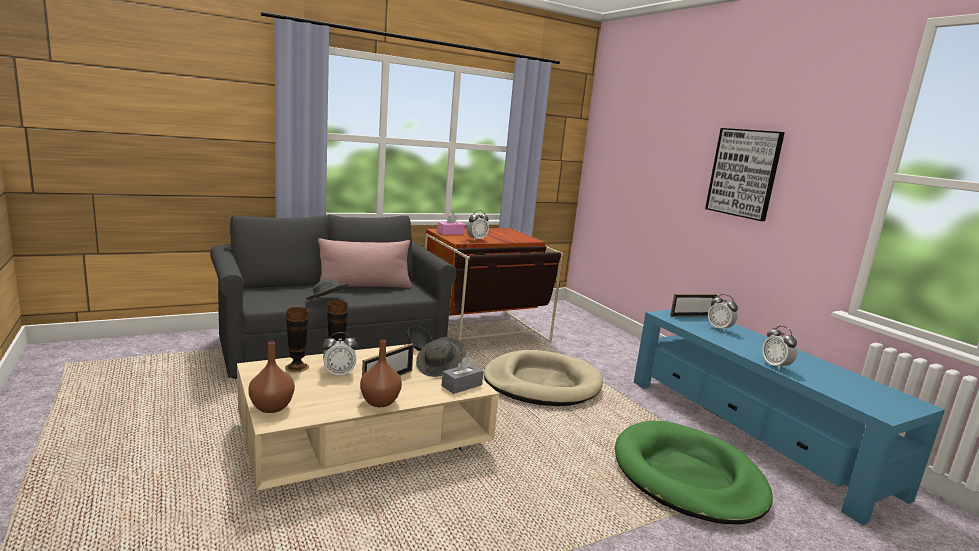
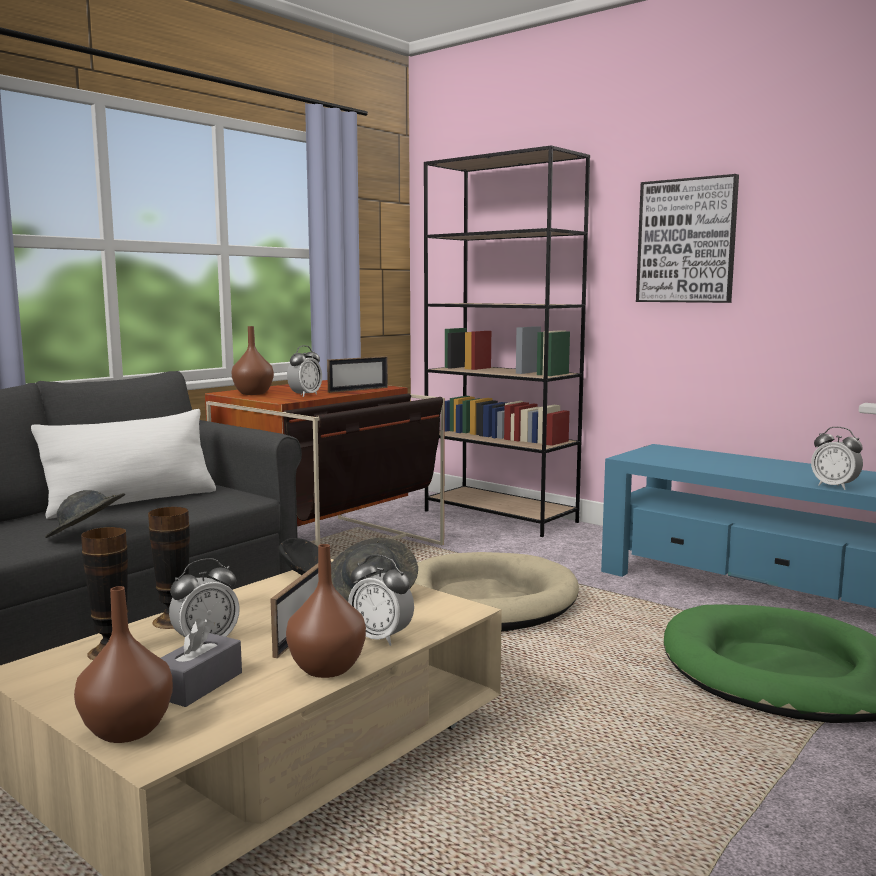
camera: 20 degrees left, 5 degrees down
pink pillow [318,238,411,288] -> white pillow [31,409,216,519]
pink tissue box [437,213,465,235] -> brown vase [232,326,274,395]
grey tissue box [442,357,484,394] -> grey tissue box moved to [161,619,242,707]
picture frame [670,294,718,317] -> picture frame moved to [327,356,388,393]
alarm clock [708,294,738,332] -> alarm clock moved to [348,554,414,646]
none -> beige bookcase [424,145,590,537]

